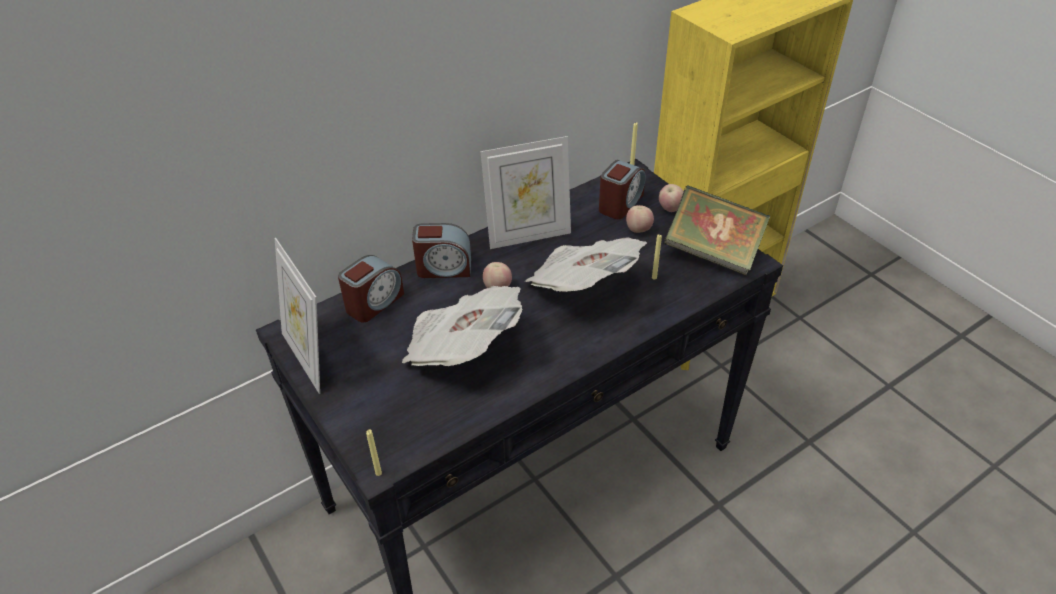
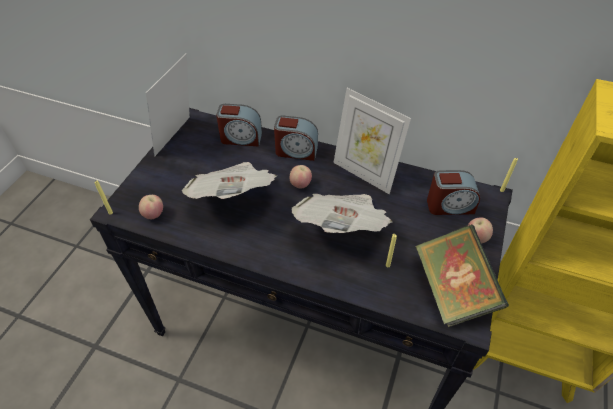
camera: 55 degrees right, 5 degrees up
alarm clock [412,223,471,278] -> alarm clock turned 45 degrees counterclockwise [274,115,318,161]
apple [626,205,654,233] -> apple moved to [139,195,163,219]

